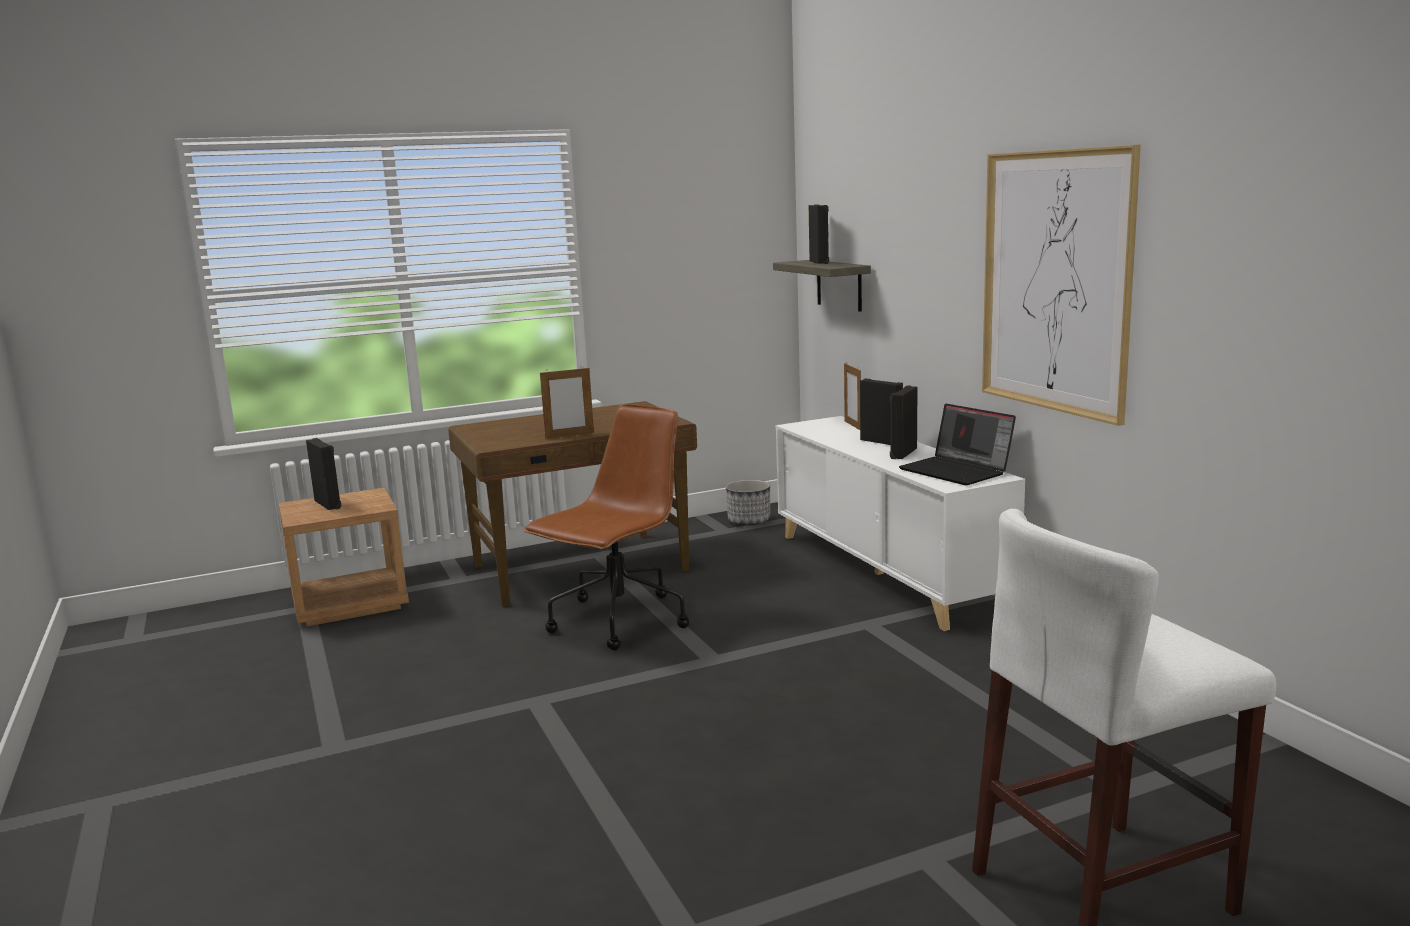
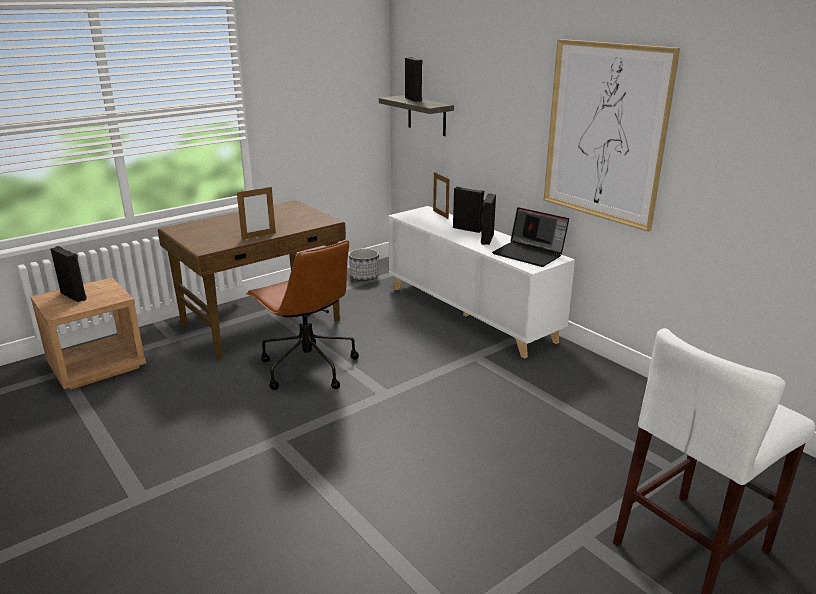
camera: 15 degrees left, 10 degrees up
brown office chair [523,404,689,650] -> brown office chair turned 120 degrees clockwise [246,240,359,390]

